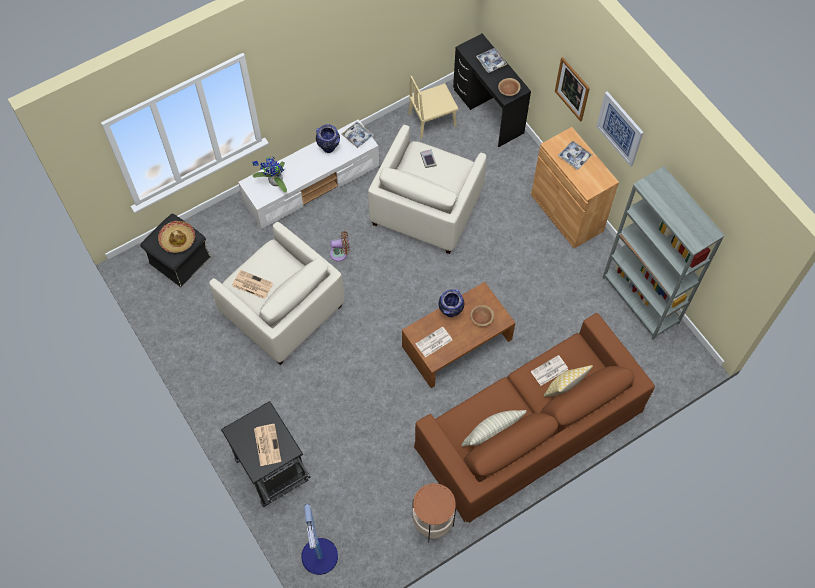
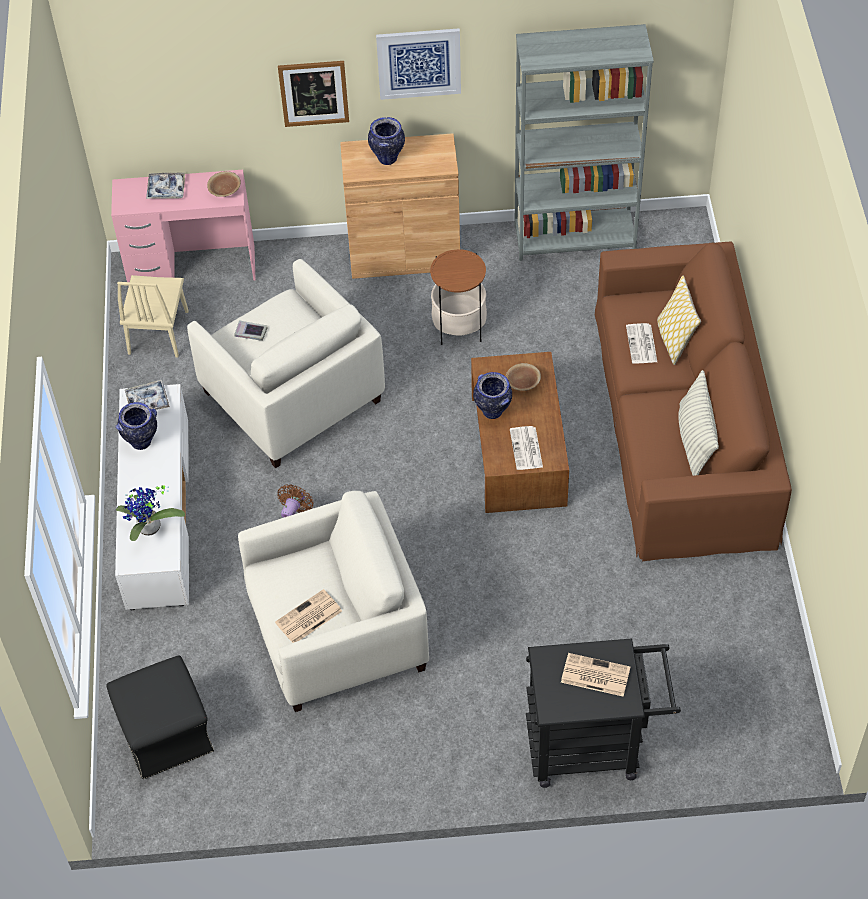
camera: 60 degrees left, 10 degrees down
hat [158,221,195,253] -> none
floor lamp [301,504,338,575] -> none
side table [412,483,456,542] -> side table moved to [430,249,487,345]
black desk [453,33,531,147] -> pink desk [111,170,256,287]
tray [558,141,592,170] -> vase [368,117,405,165]

